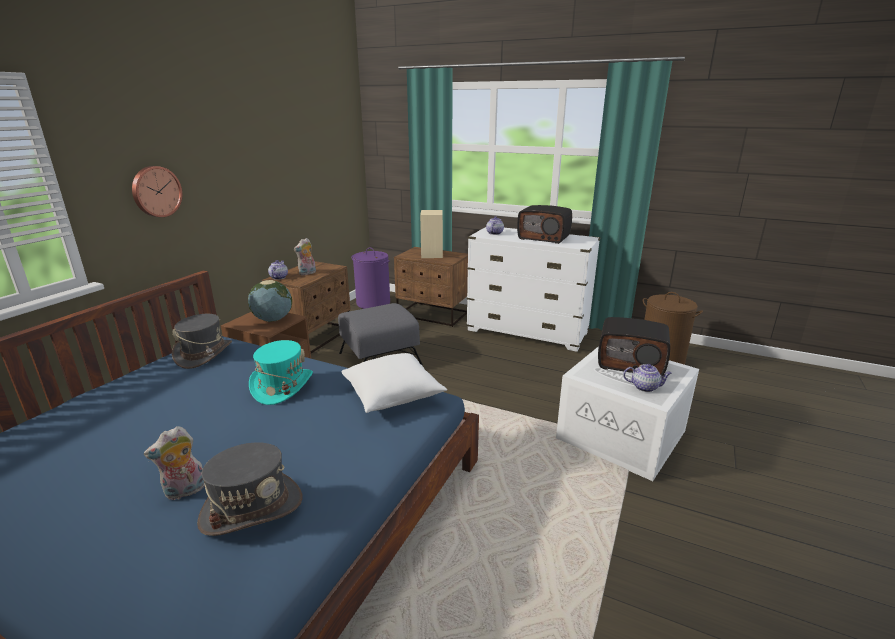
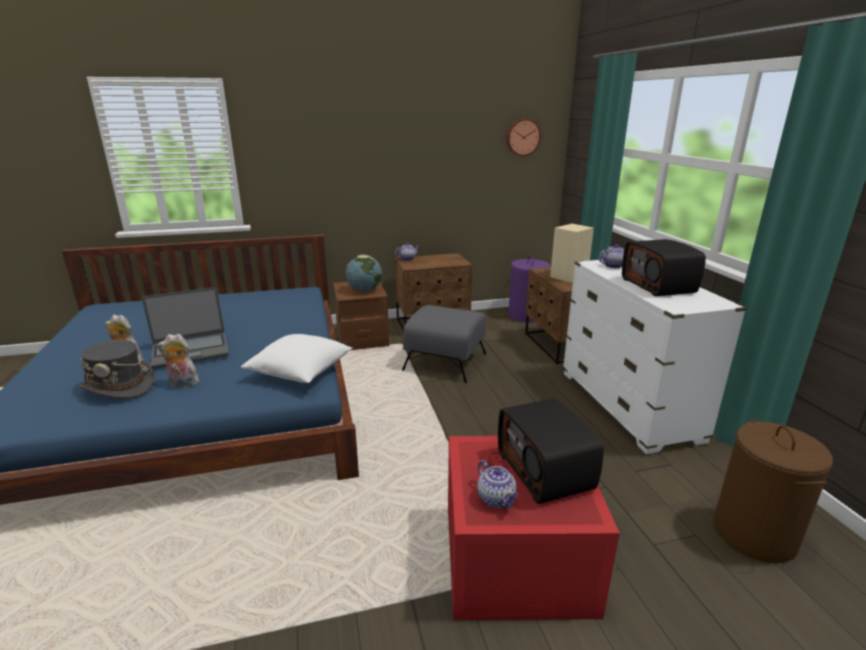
camera: 50 degrees right, 0 degrees up
wall clock [132,166,182,217] -> wall clock moved to [506,118,541,156]
grey hat [172,314,232,369] -> none
turquoise hat [249,340,313,405] -> none
plush toy [294,238,316,275] -> plush toy moved to [157,334,199,387]
white storage box [556,346,699,481] -> red storage box [448,436,620,620]
none -> laptop [142,287,229,369]

